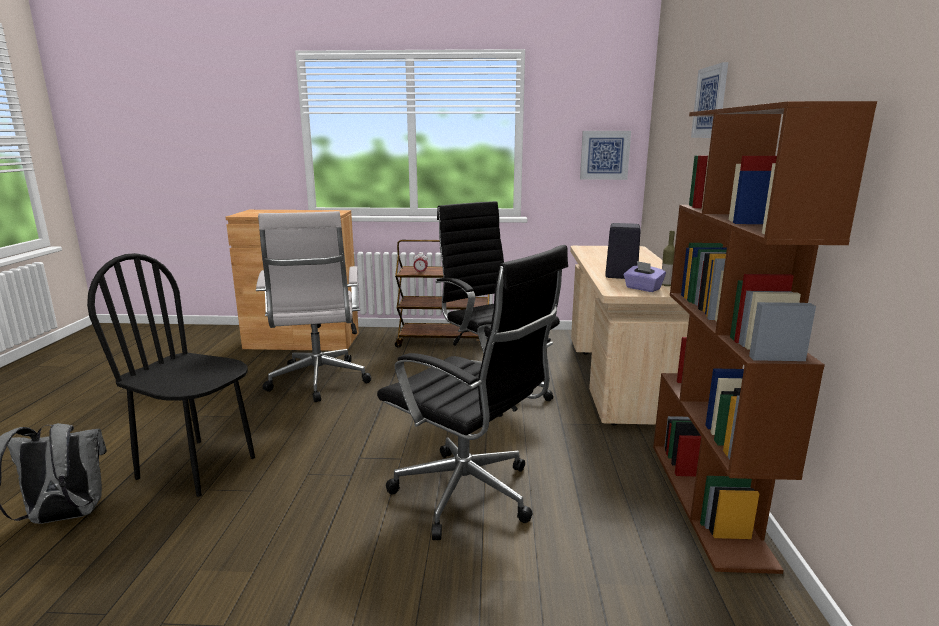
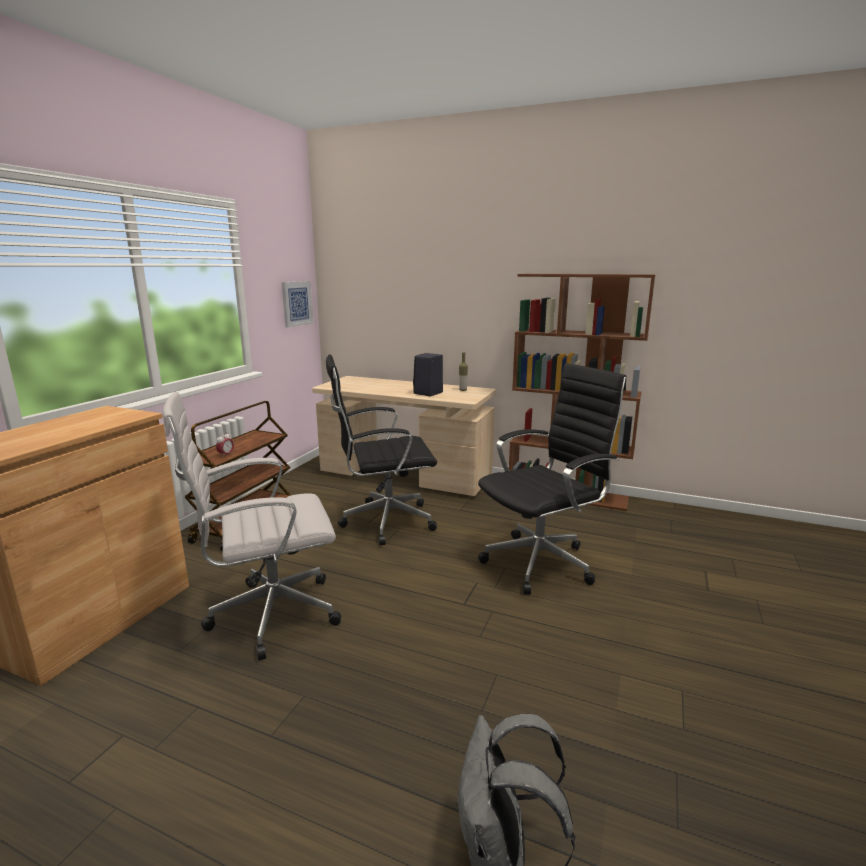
camera: 70 degrees left, 0 degrees up
black chair [87,253,255,497] -> none
white office chair [256,211,371,402] -> white office chair turned 150 degrees clockwise [163,392,341,660]
purple tissue box [624,261,666,292] -> none
picture [691,62,728,138] -> none

